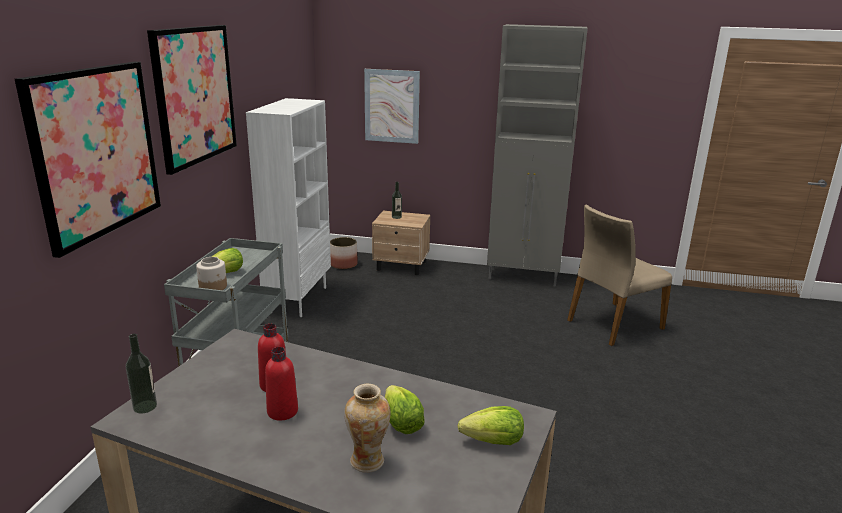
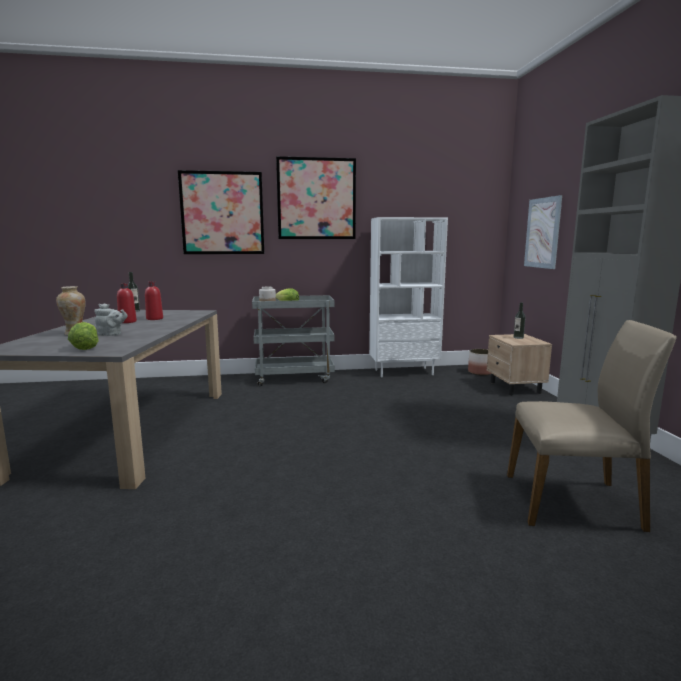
camera: 70 degrees right, 10 degrees down
lettuce [385,385,425,434] -> grey teapot [94,303,127,336]
beige chair [567,205,672,346] -> beige chair turned 150 degrees clockwise [507,320,677,532]

